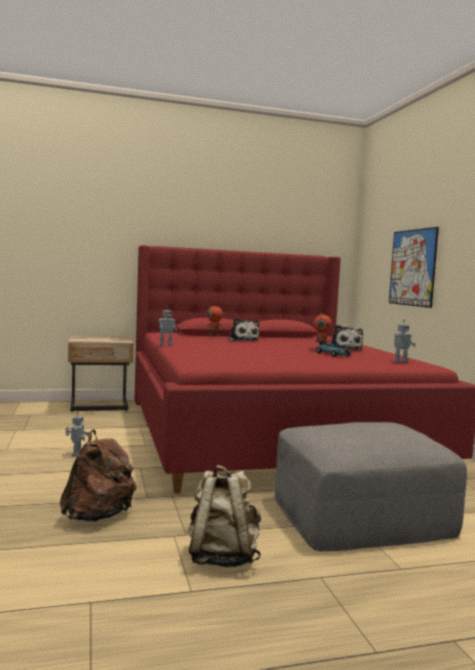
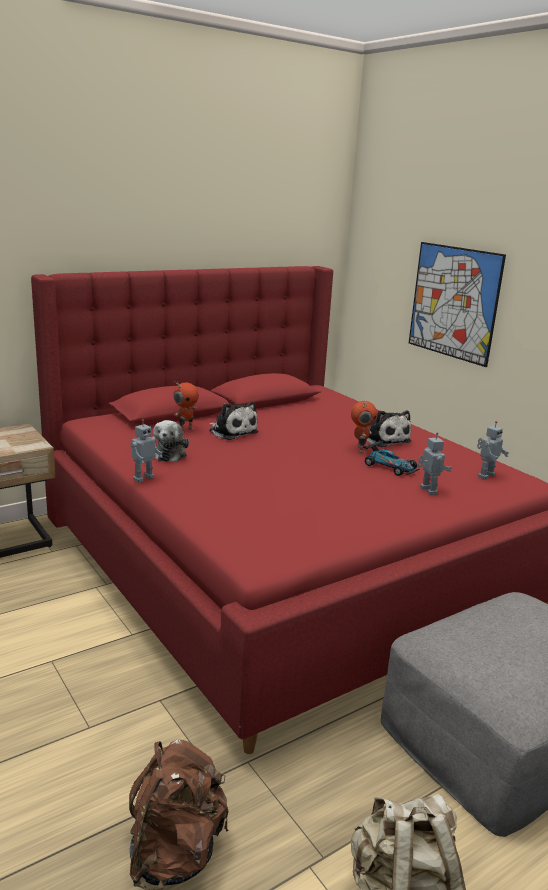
camera: 20 degrees left, 15 degrees up
toy robot [66,412,89,457] -> toy robot moved to [418,432,452,495]
none -> plush toy [153,420,189,462]

